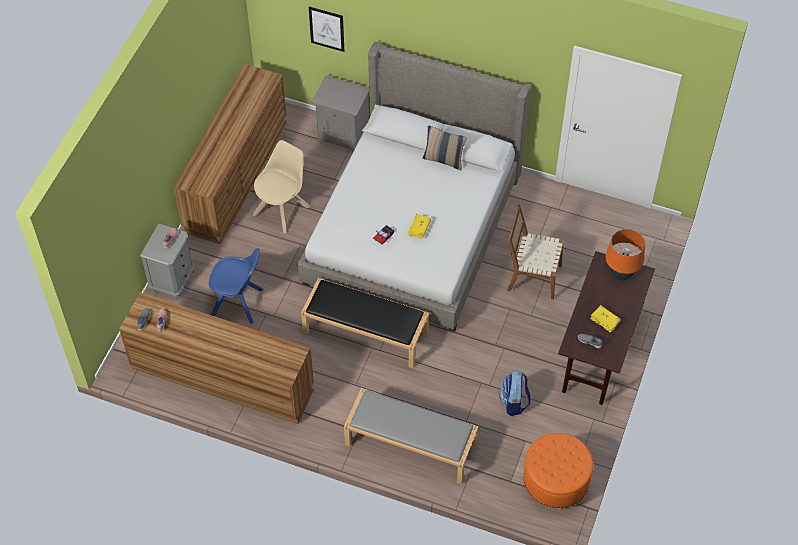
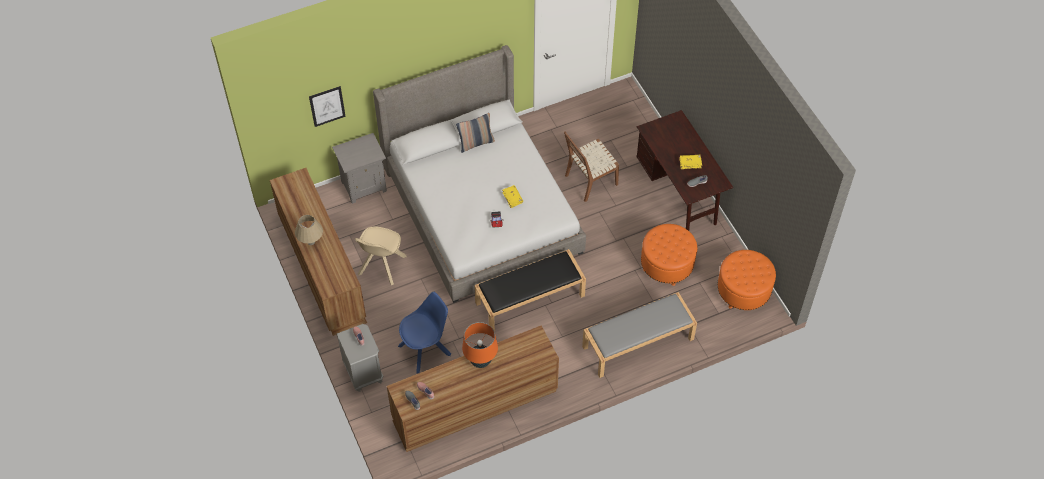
camera: 45 degrees left, 0 degrees up
beige chair [253,140,310,233] -> beige chair turned 150 degrees counterclockwise [355,226,407,286]
backpack [499,370,530,416] -> orange ottoman [641,224,697,286]
orange table lamp [606,229,645,281] -> orange table lamp moved to [462,322,498,368]
none -> beige table lamp [295,215,323,245]

